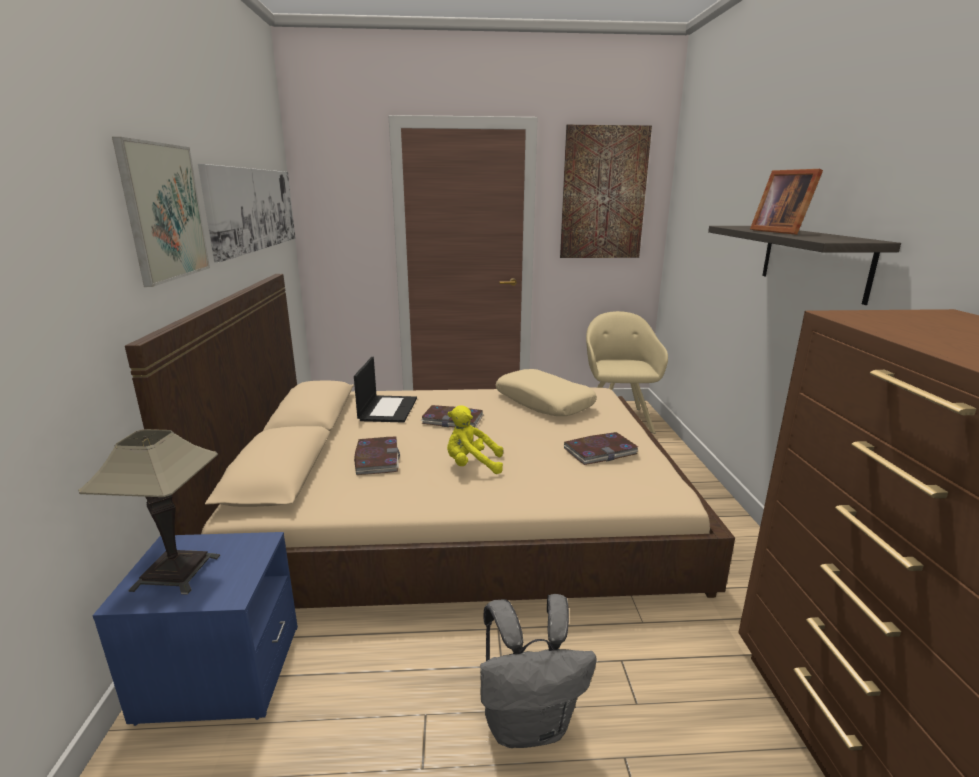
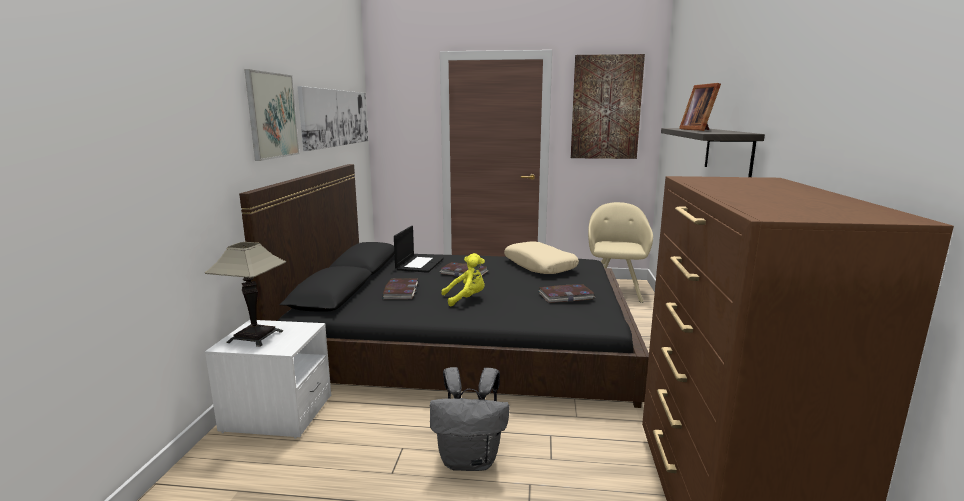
camera: 10 degrees right, 5 degrees down
blue nightstand [92,532,298,726] -> white nightstand [205,320,331,439]
beige bed [125,274,735,609] -> black bed [239,164,649,408]
yellow plush toy [447,405,503,474] -> yellow plush toy turned 150 degrees clockwise [441,253,485,307]

